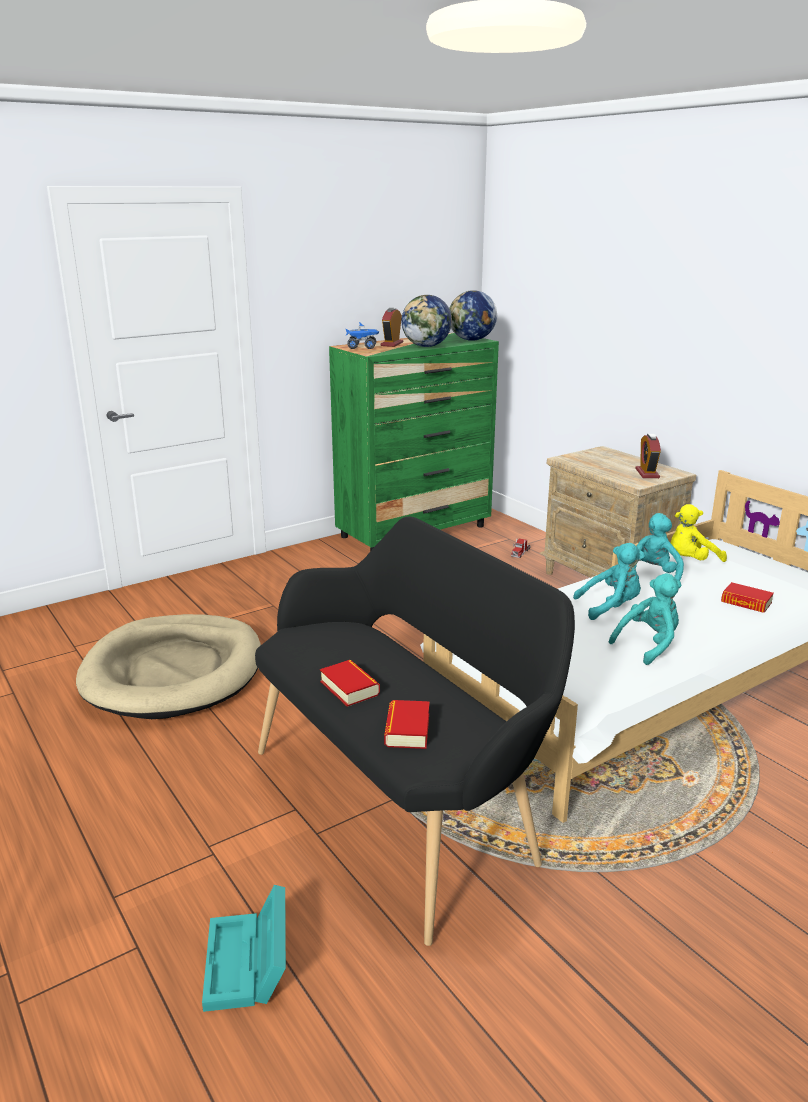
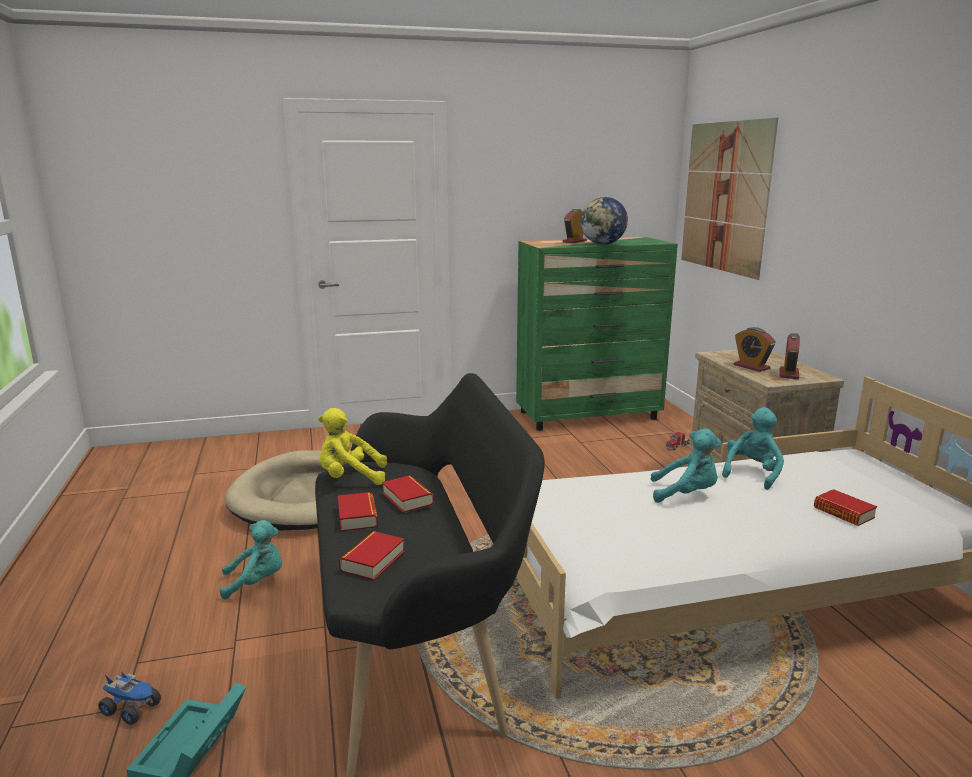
camera: 20 degrees right, 5 degrees down
toy truck [345,322,380,349] -> toy truck moved to [98,673,161,725]
globe [449,290,497,341] -> none
turquoise plush toy [609,573,681,665] -> turquoise plush toy moved to [220,520,282,599]
yellow plush toy [671,504,727,562] -> yellow plush toy moved to [318,408,387,485]
none -> book [382,475,434,513]
none -> picture [681,118,778,280]
none -> alarm clock [734,327,776,372]

